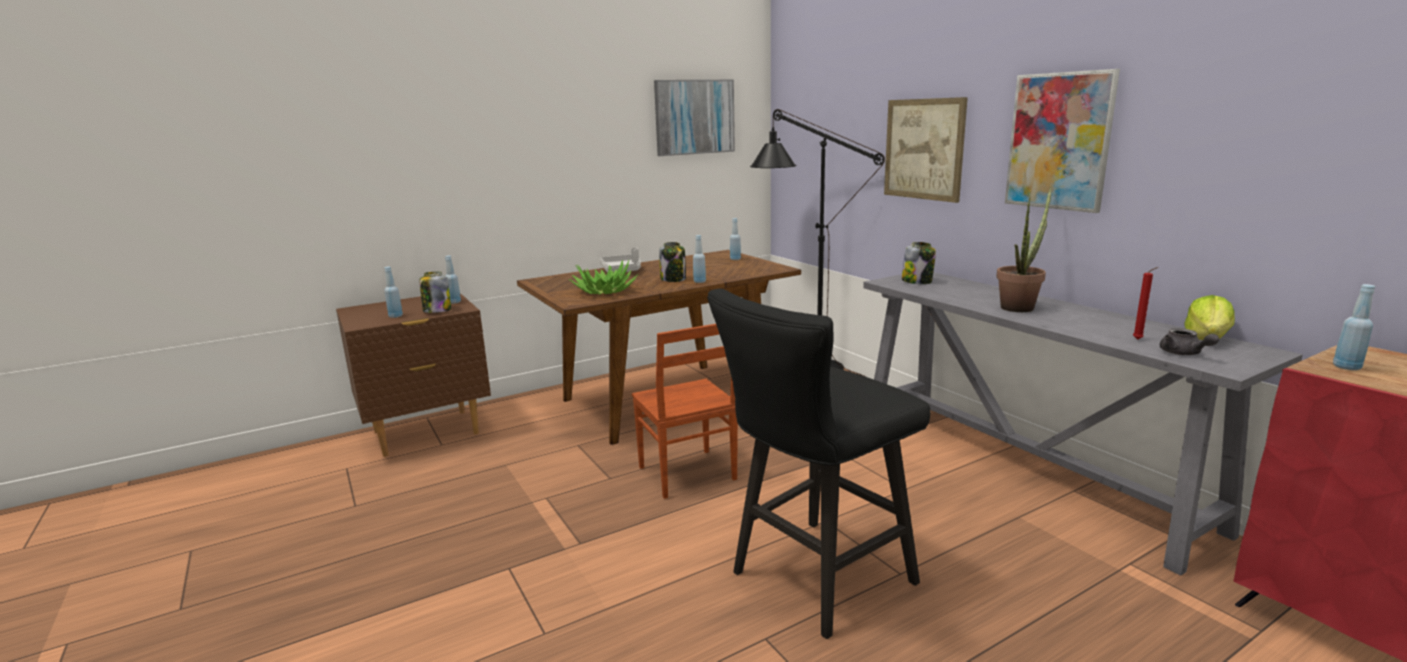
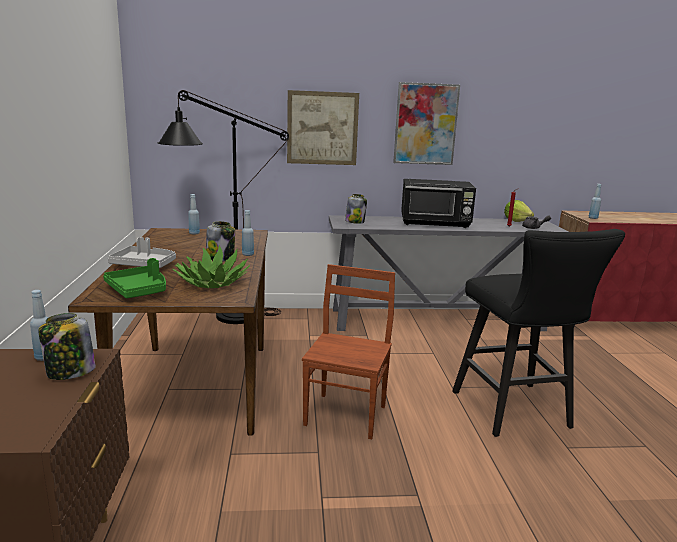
camera: 65 degrees left, 0 degrees up
blue bottle [384,267,403,318] -> none
brown chair [632,324,738,499] -> brown chair turned 75 degrees counterclockwise [302,264,395,439]
picture [654,80,735,156] -> none
potted plant [996,187,1051,312] -> black microwave [401,179,476,228]
none -> green tray [103,258,166,298]

